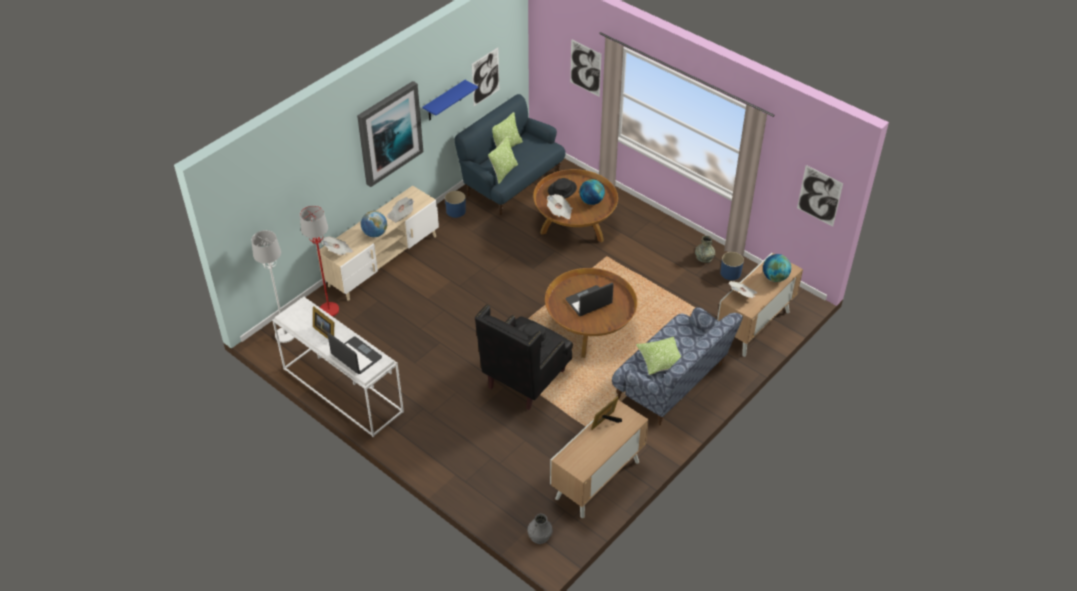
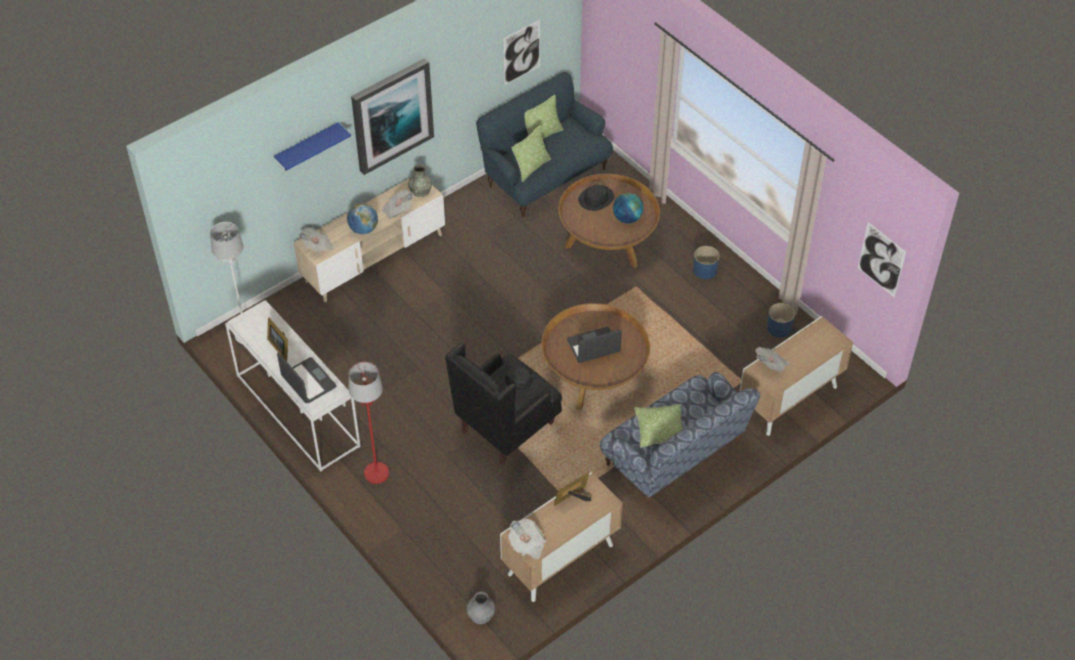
camera: 10 degrees right, 5 degrees up
red floor lamp [300,206,339,317] -> red floor lamp moved to [348,362,389,484]
blue shelf [423,80,478,120] -> blue shelf moved to [274,123,351,170]
blue planter [445,191,466,218] -> blue planter moved to [693,246,720,279]
newspaper [547,194,572,219] -> newspaper moved to [508,519,546,560]
picture [570,39,602,97] -> none
grey vase [695,236,715,263] -> grey vase moved to [408,164,432,197]
globe [763,254,791,282] -> none

